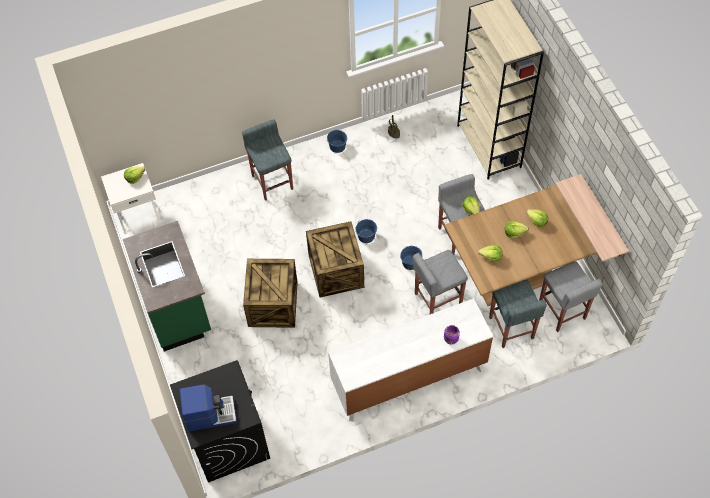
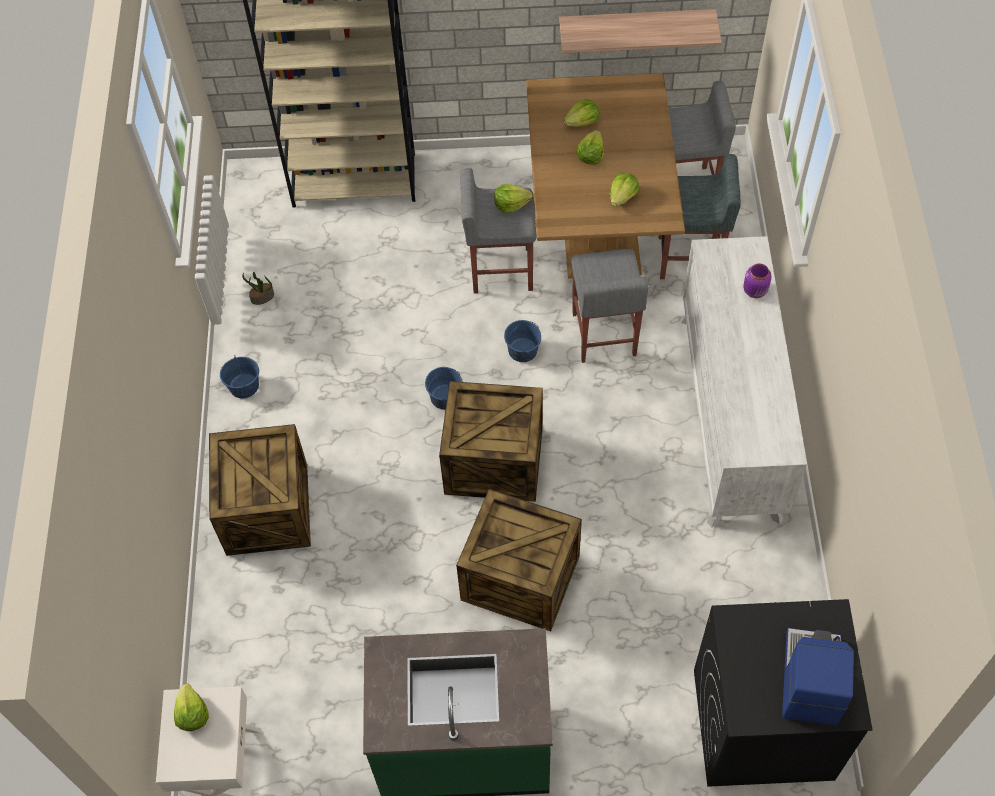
camera: 70 degrees left, 0 degrees up
grey stool [242,119,293,201] -> crate [209,424,311,556]

